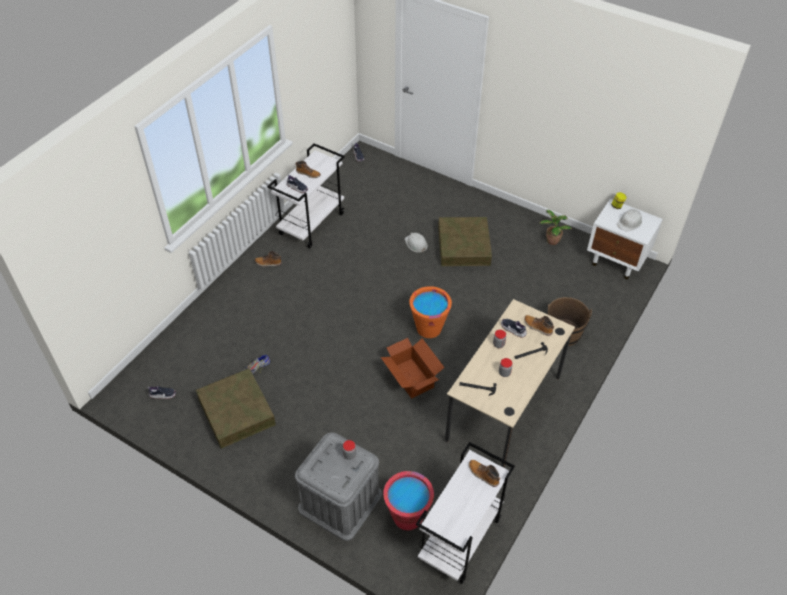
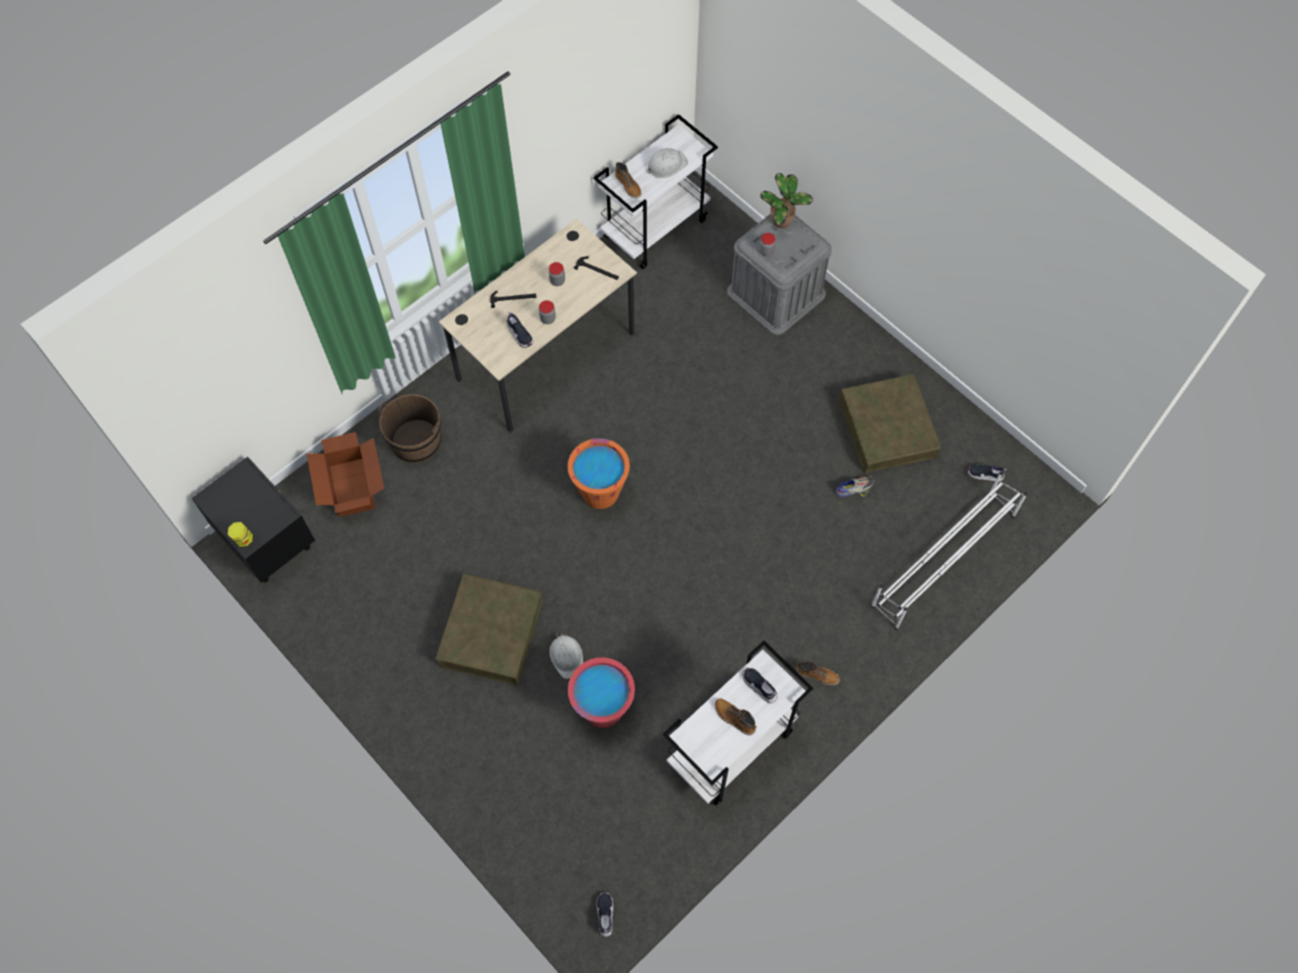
camera: 165 degrees left, 15 degrees up
cardboard box [381,338,445,398] -> cardboard box moved to [306,432,384,517]
red bucket [383,471,434,530] -> red bucket moved to [568,657,635,728]
boot [524,315,554,336] -> none
potted plant [539,210,572,245] -> potted plant moved to [760,173,813,228]
white nightstand [587,199,663,279] -> black nightstand [191,457,315,583]
white hard hat [617,209,642,232] -> white hard hat moved to [647,148,688,178]
none -> white shoe rack [871,471,1028,630]

